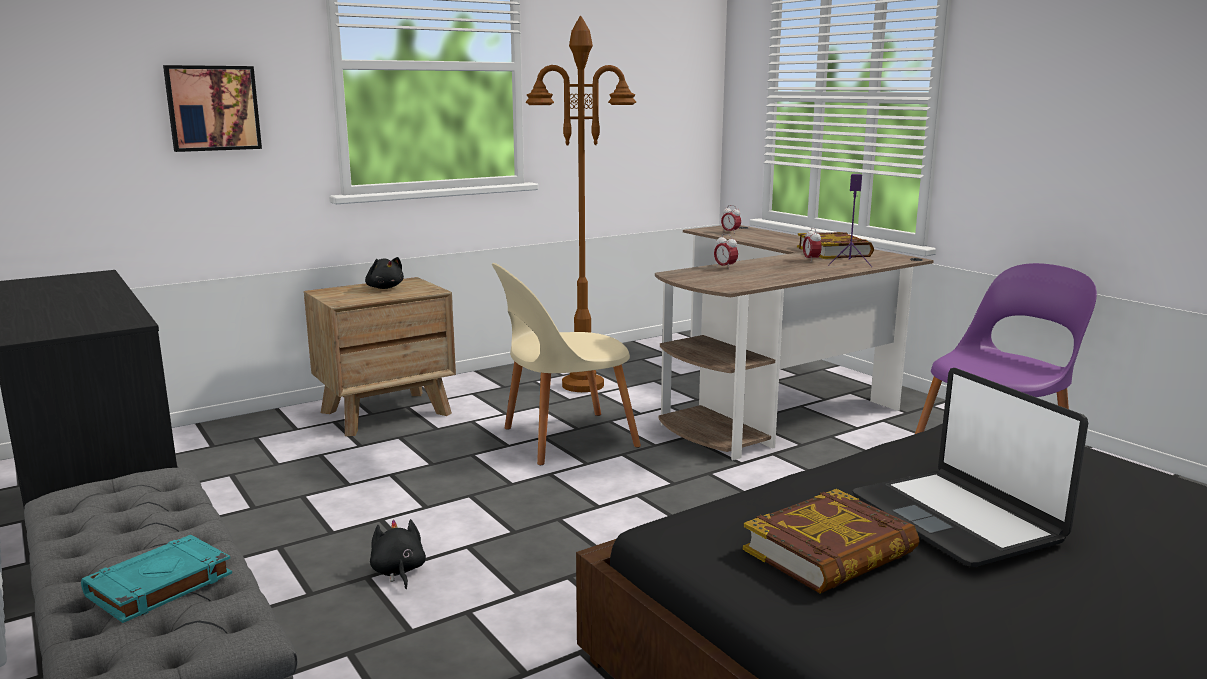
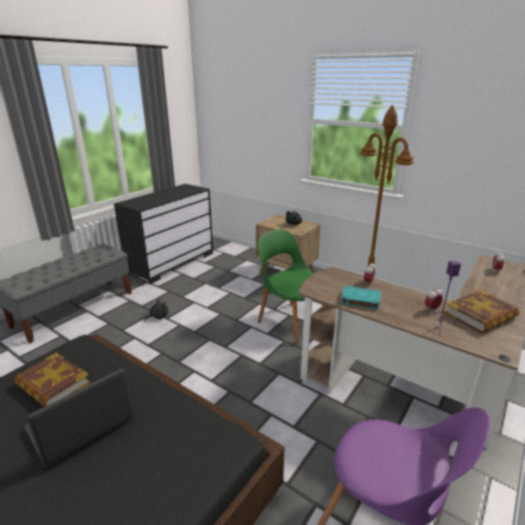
camera: 70 degrees right, 10 degrees up
turquoise book [81,535,232,623] -> turquoise book moved to [341,286,381,309]
picture [163,65,262,152] -> none
beige chair [492,263,641,465] -> green chair [258,229,326,345]

